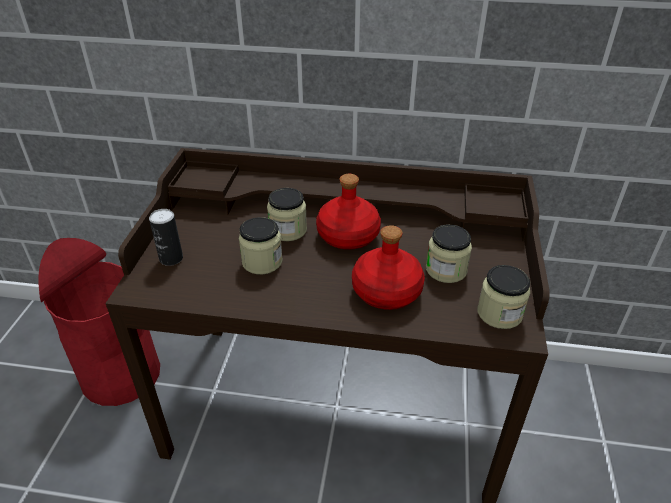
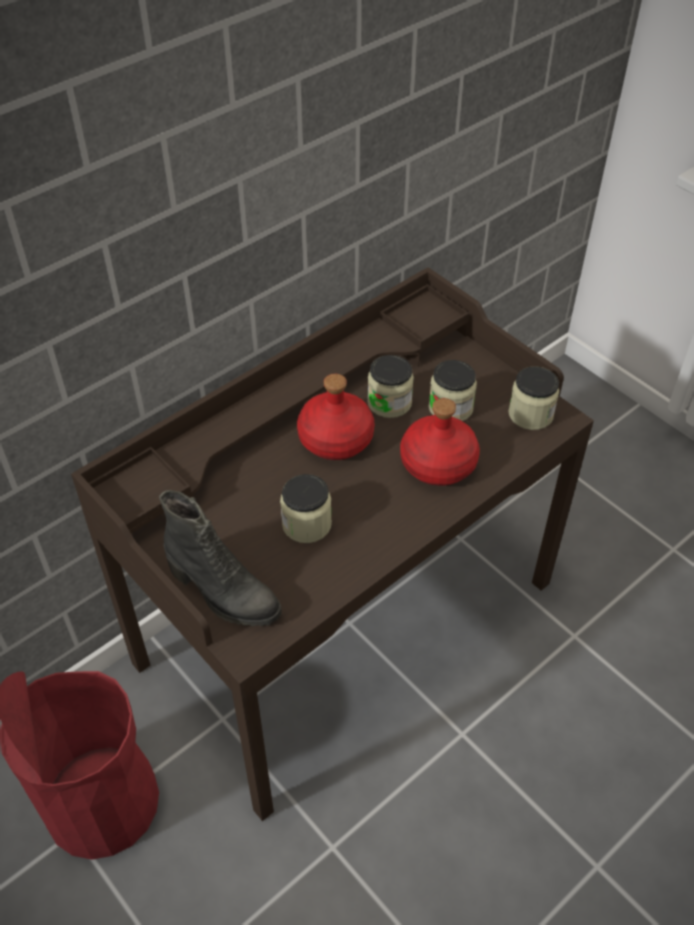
camera: 50 degrees left, 10 degrees up
can [149,209,183,266] -> black boot [159,490,282,626]
jar [267,188,307,241] -> jar moved to [367,355,414,418]

